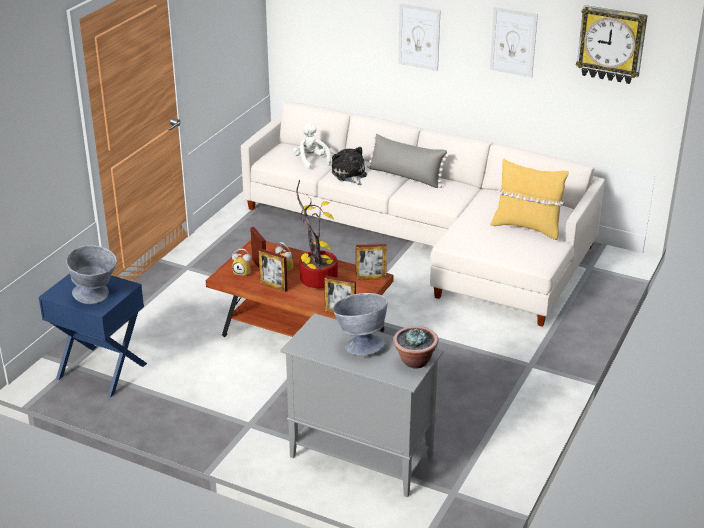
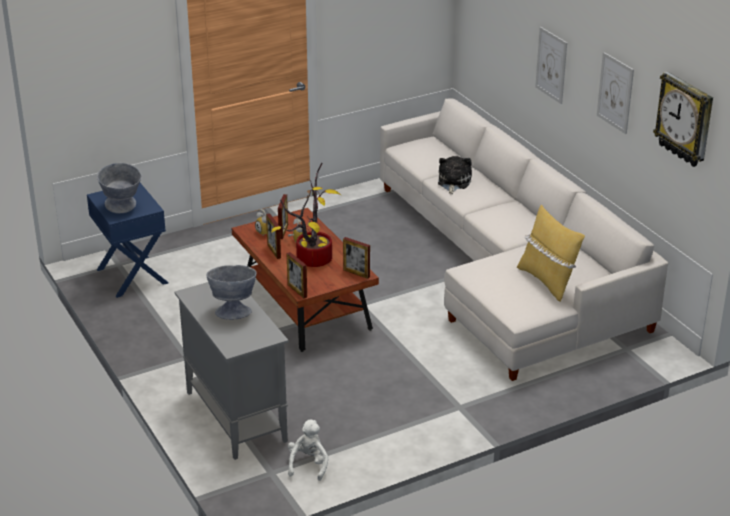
camera: 35 degrees right, 0 degrees up
white plush toy [293,123,331,169] -> white plush toy moved to [288,420,328,481]
grey pillow [367,134,449,188] -> none
potted plant [393,326,439,368] -> none

